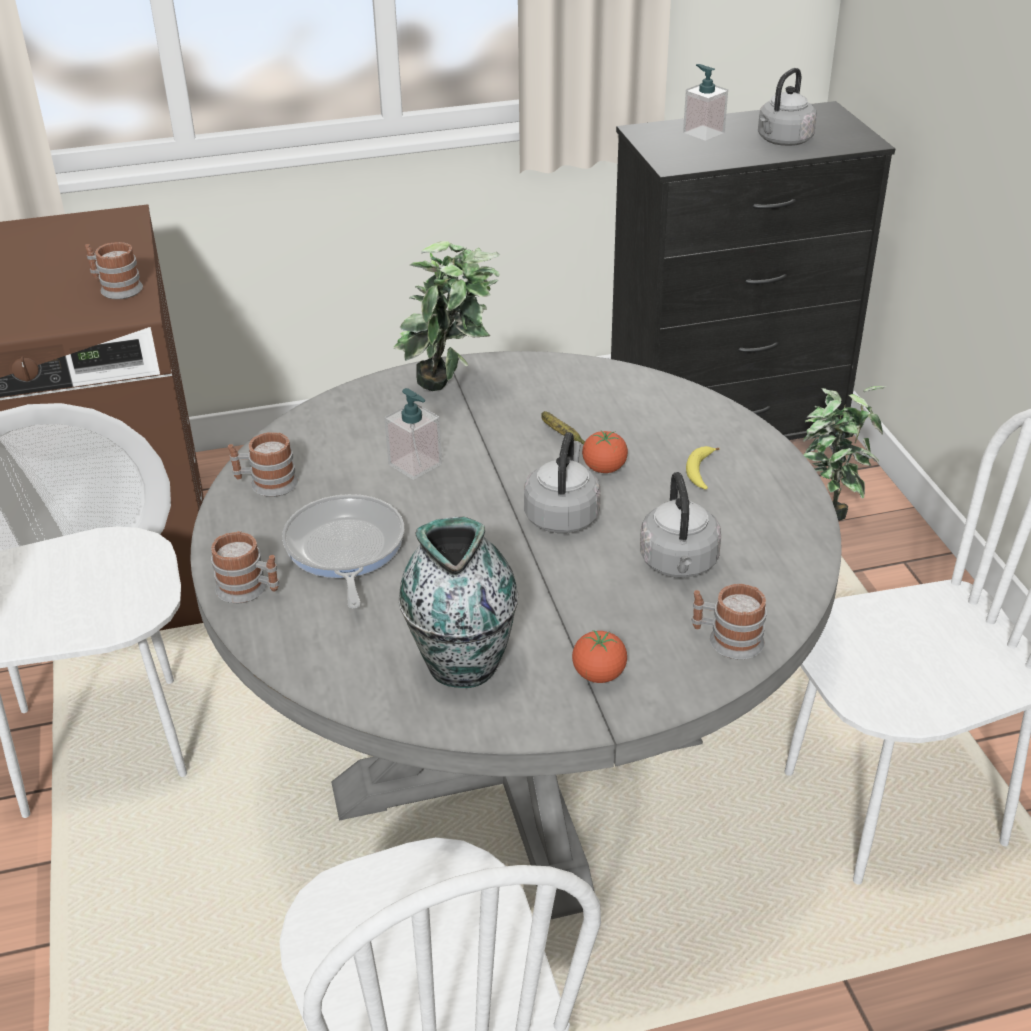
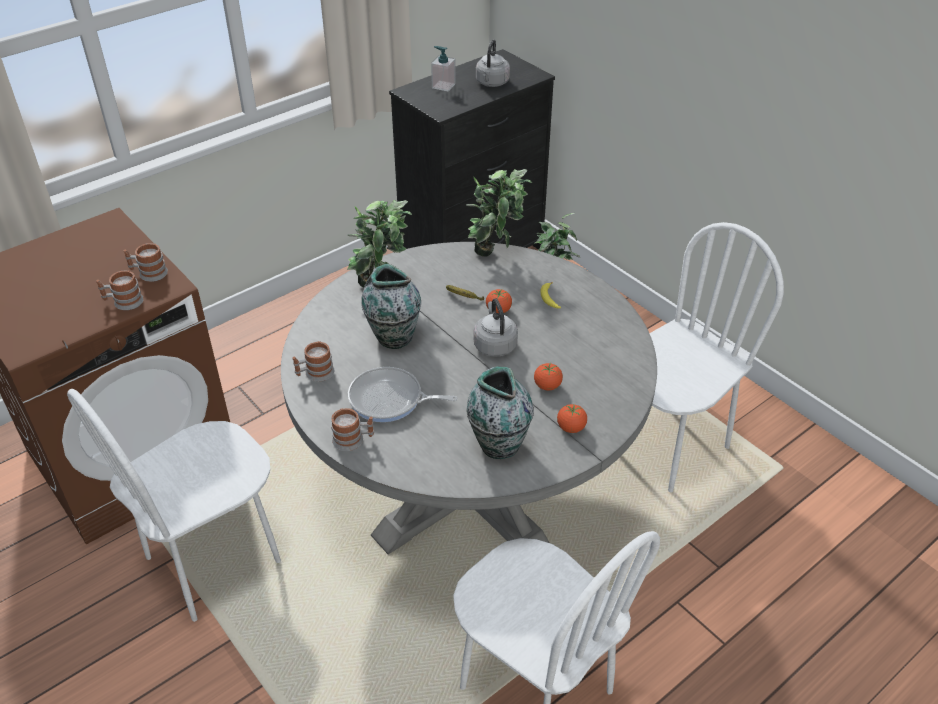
camera: 25 degrees left, 5 degrees up
frying pan [282,494,404,609] -> frying pan turned 45 degrees counterclockwise [348,367,457,422]
soap dispenser [384,388,442,480] -> vase [361,264,421,349]
grey kettle [640,472,721,578] -> none
mug [691,584,767,659] -> mug moved to [96,271,144,310]
none -> potted plant [466,169,532,256]
none -> tomato [534,363,563,391]

